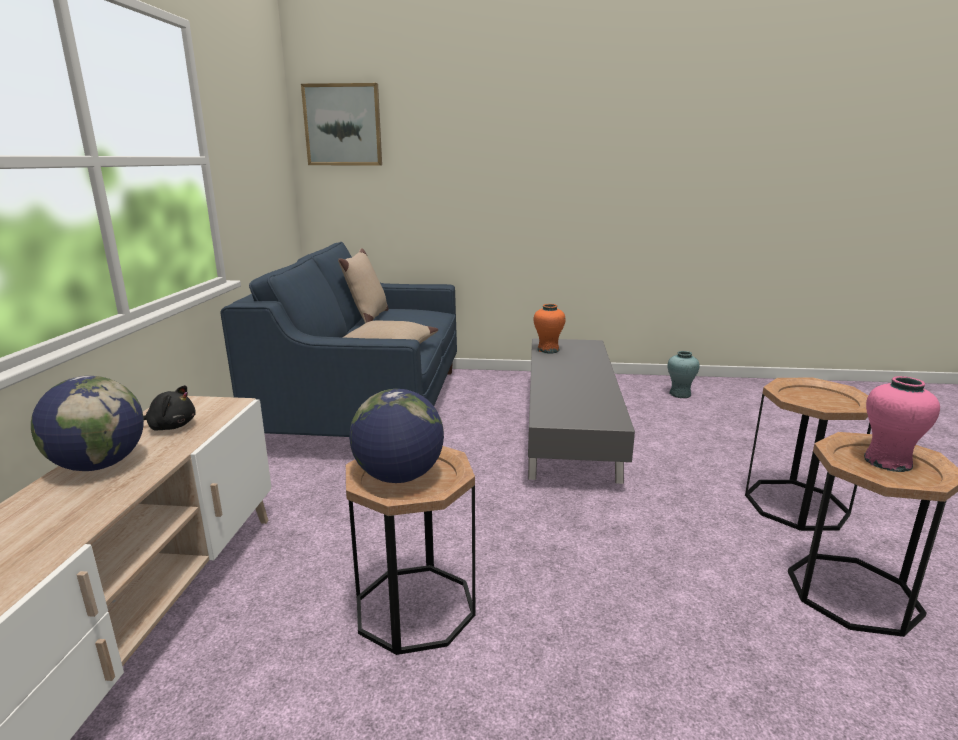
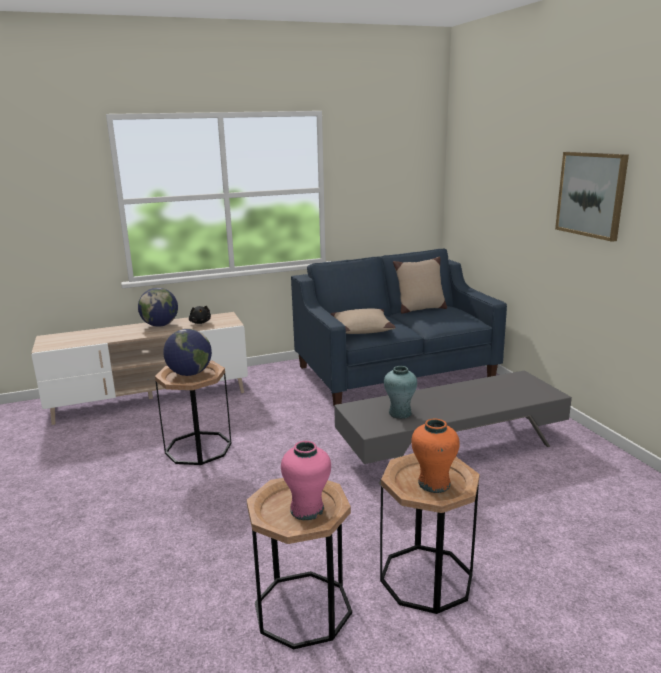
camera: 65 degrees right, 0 degrees up
picture [301,83,382,165] -> picture moved to [555,152,629,242]
orange vase [534,304,566,354] -> orange vase moved to [411,418,460,493]
turquoise vase [667,351,699,398] -> turquoise vase moved to [384,366,417,419]

